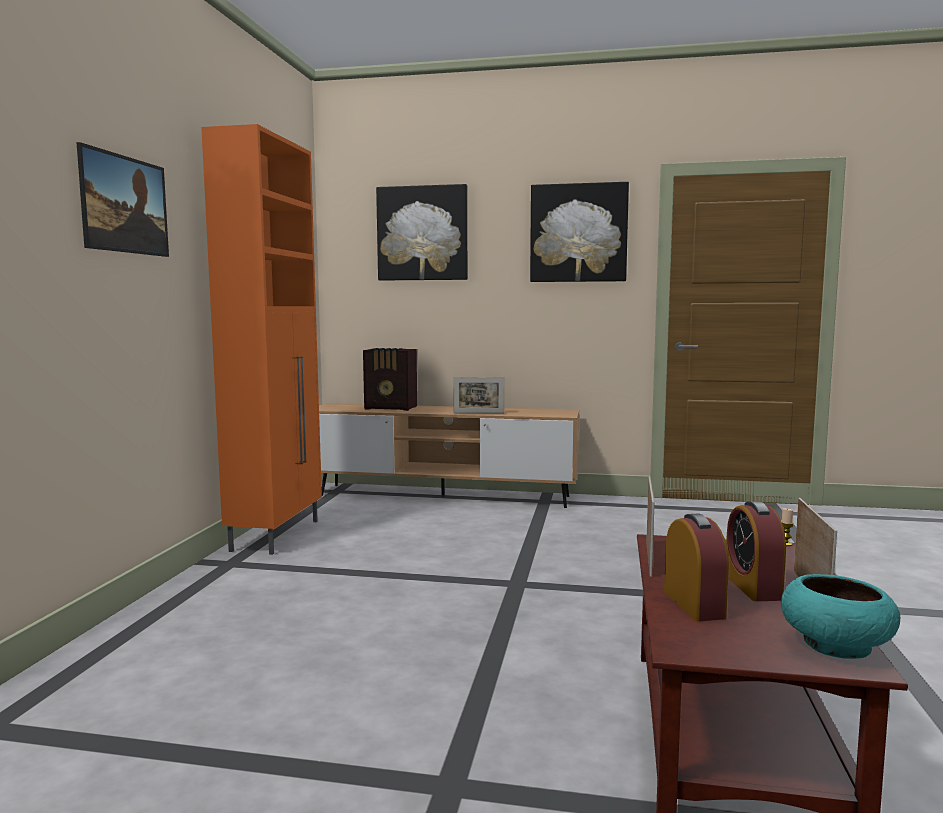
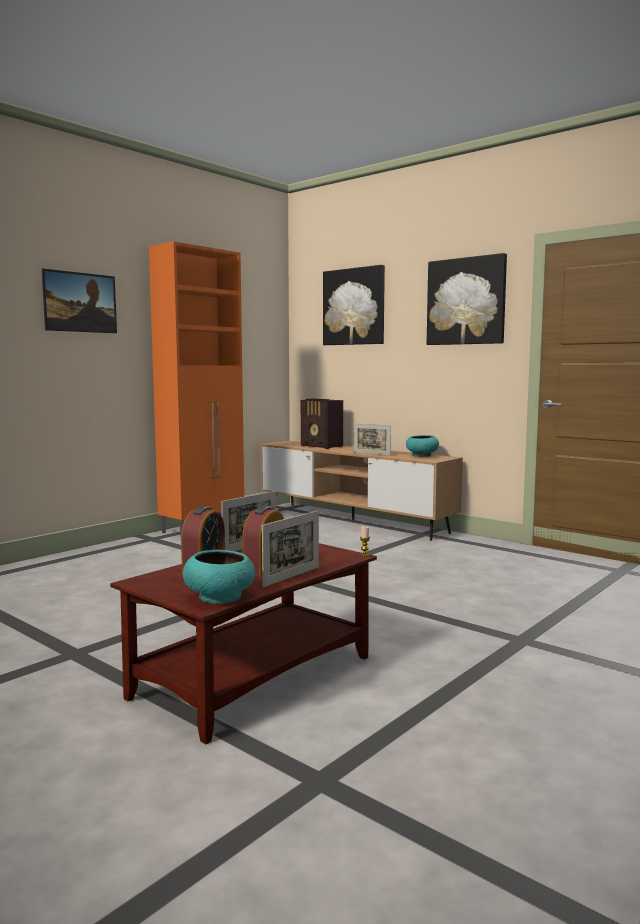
camera: 30 degrees right, 0 degrees up
none -> turquoise bowl [406,435,439,457]

